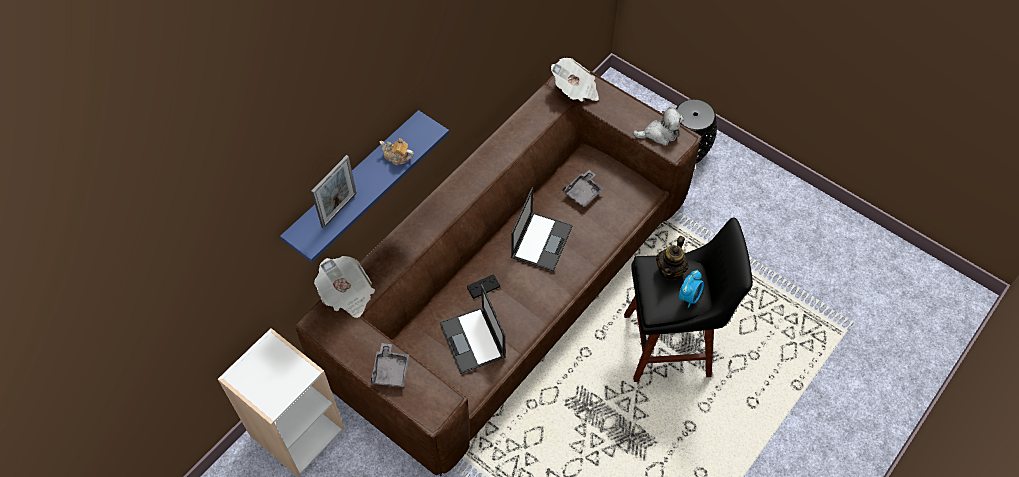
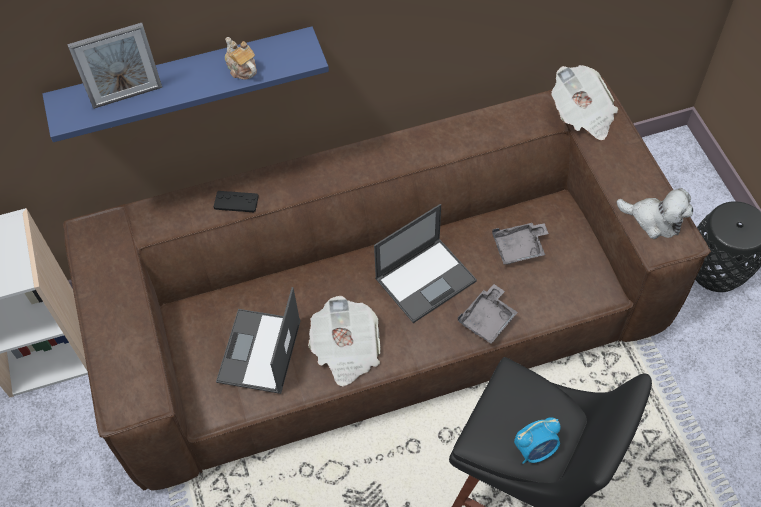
camera: 35 degrees right, 0 degrees up
newspaper [314,256,375,318] -> newspaper moved to [308,296,380,387]
grey tray [370,343,410,387] -> grey tray moved to [458,284,518,344]
black game controller [467,275,500,298] -> black game controller moved to [214,191,259,212]
teapot [656,236,688,280] -> none

